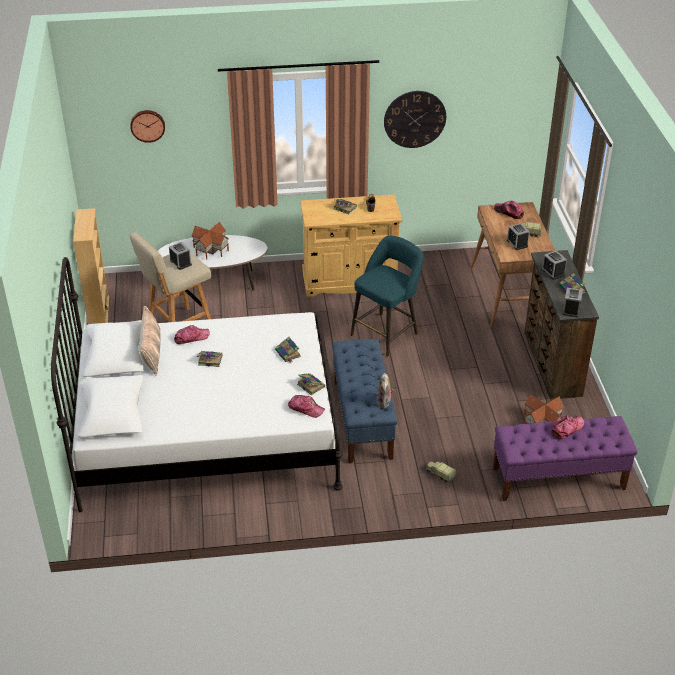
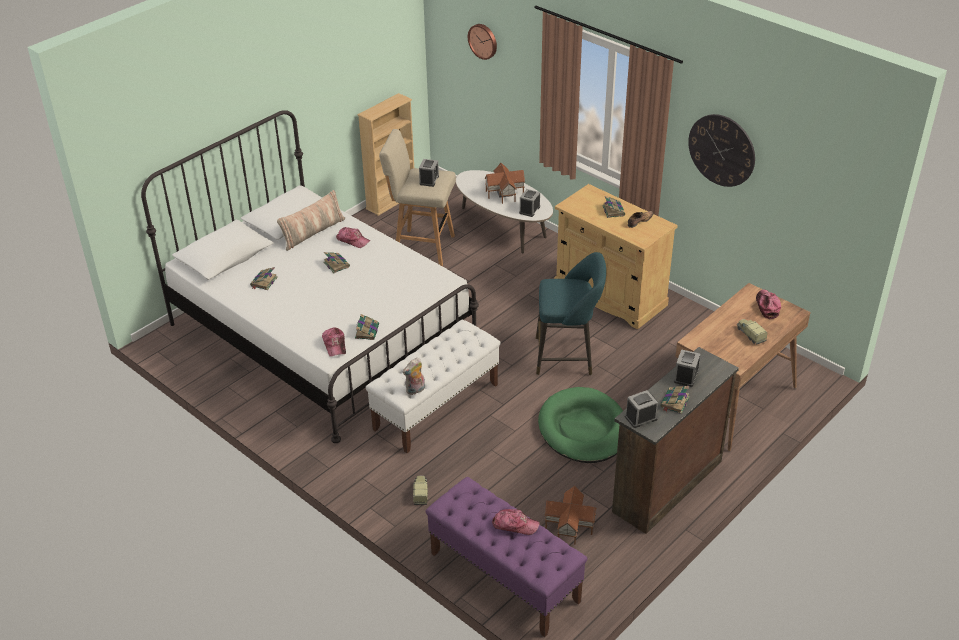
camera: 50 degrees right, 0 degrees up
book [275,337,301,362] -> book moved to [250,267,278,290]
blue bench [332,339,397,463] -> white bench [366,320,501,453]
alarm clock [507,223,530,250] -> alarm clock moved to [519,189,540,217]
none -> green dog bed [538,387,623,463]

